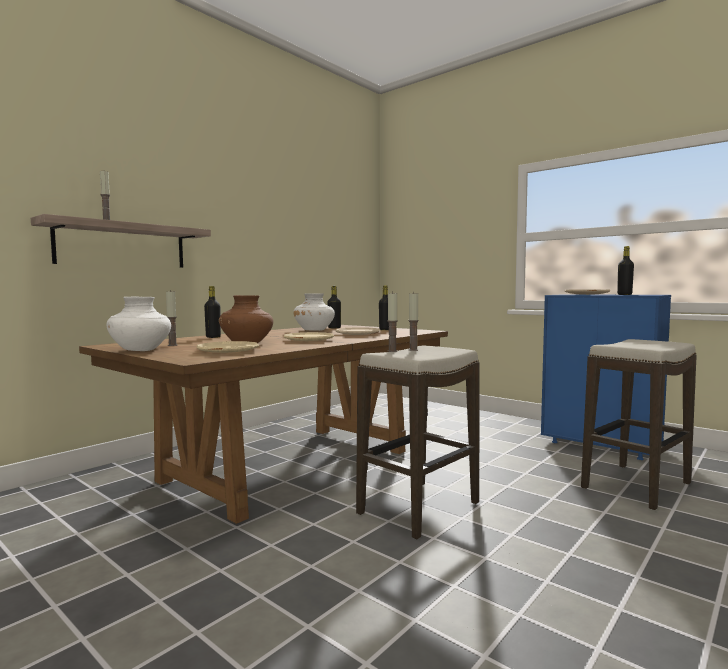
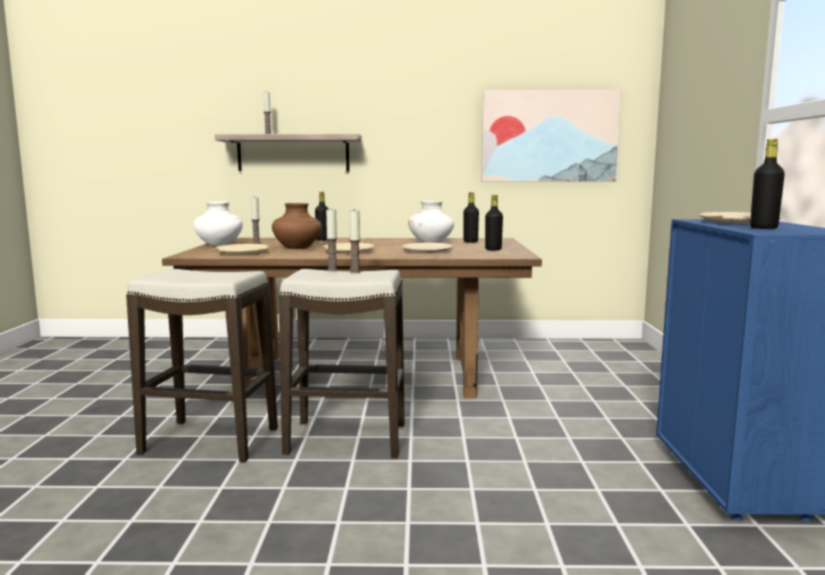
camera: 50 degrees right, 5 degrees up
stool [581,339,697,510] -> stool moved to [126,269,278,462]
none -> picture [481,90,621,182]

